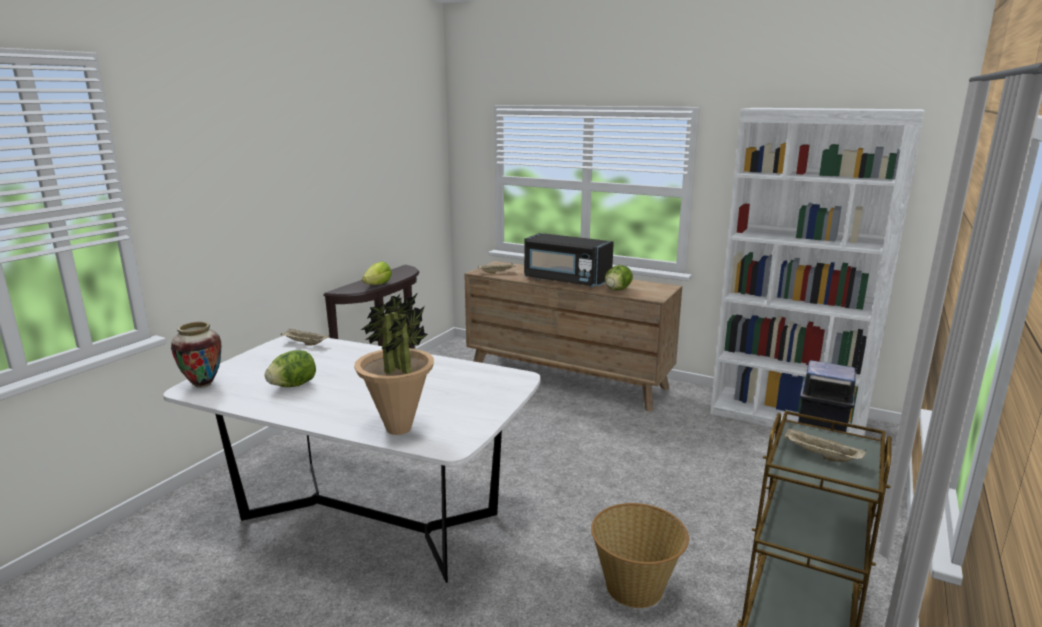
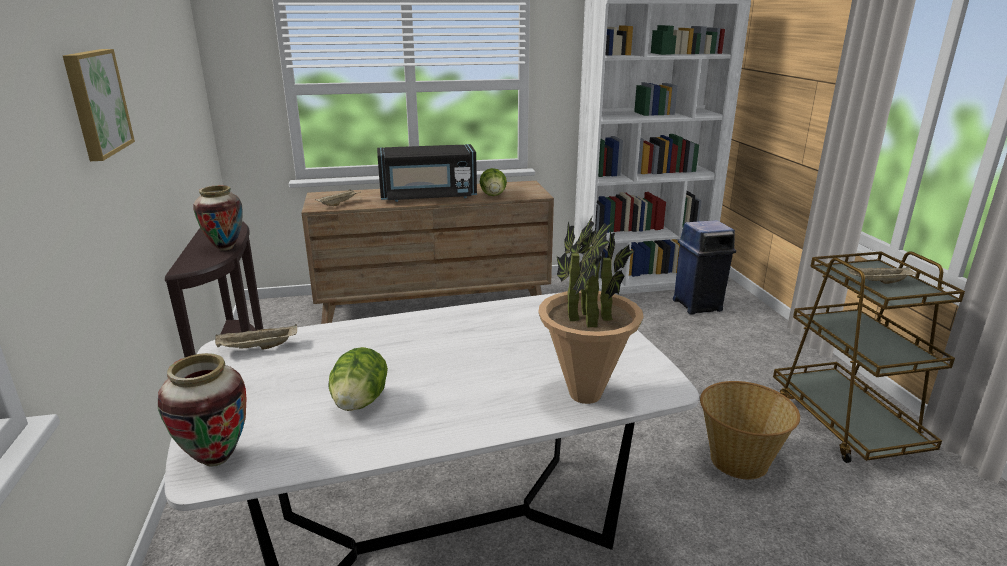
camera: 40 degrees left, 5 degrees up
lettuce [362,262,392,285] -> vase [193,185,243,251]
none -> picture [63,49,135,161]

